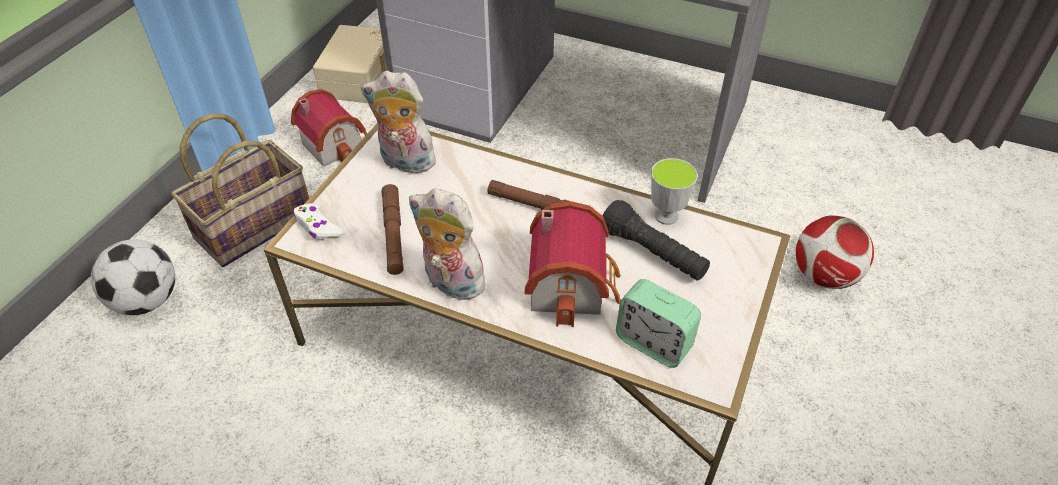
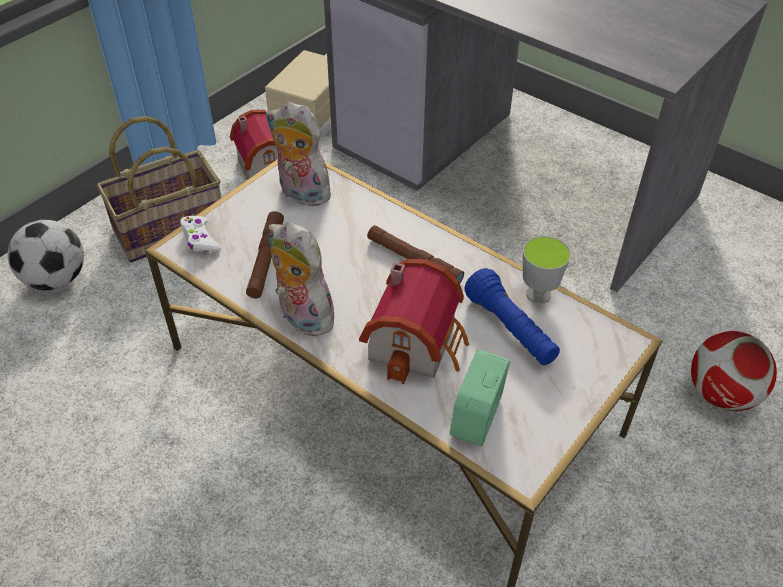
camera: 15 degrees right, 0 degrees up
black flashlight [603,200,710,281] -> blue flashlight [464,268,560,365]
alarm clock [616,279,701,368] -> alarm clock turned 60 degrees clockwise [450,349,510,446]

